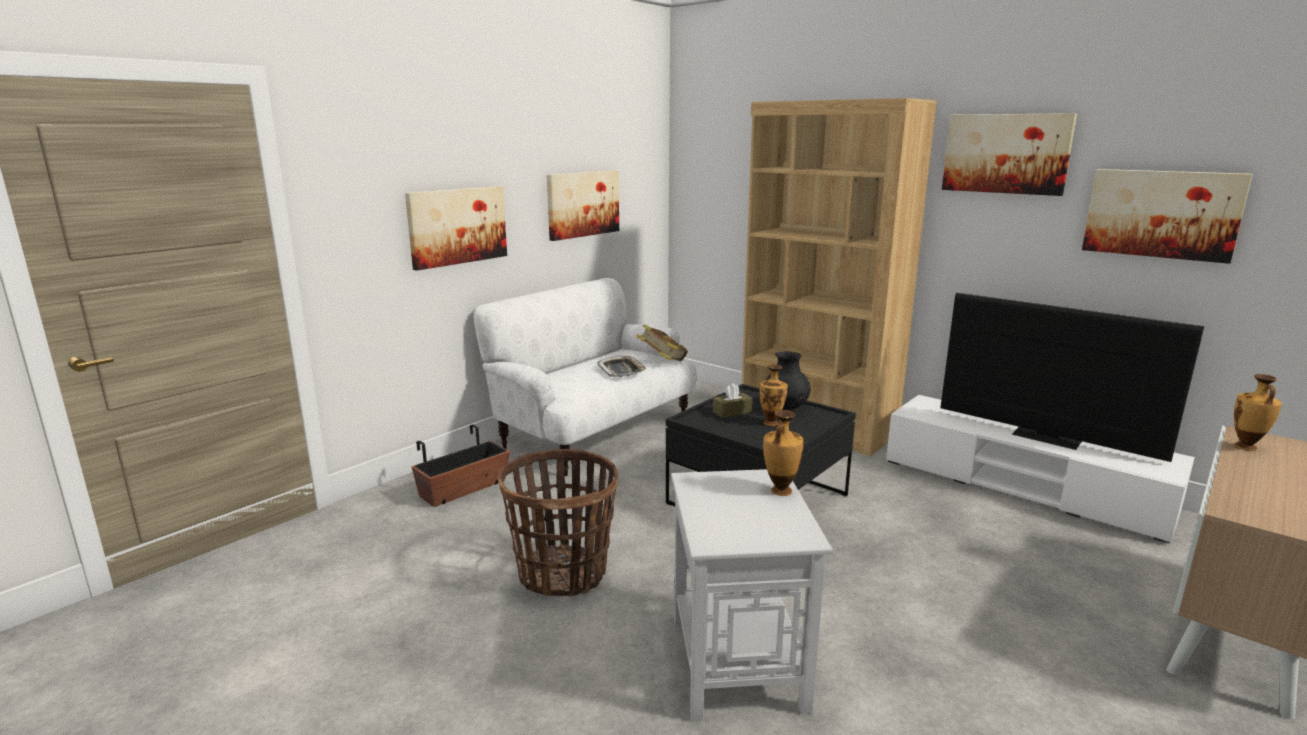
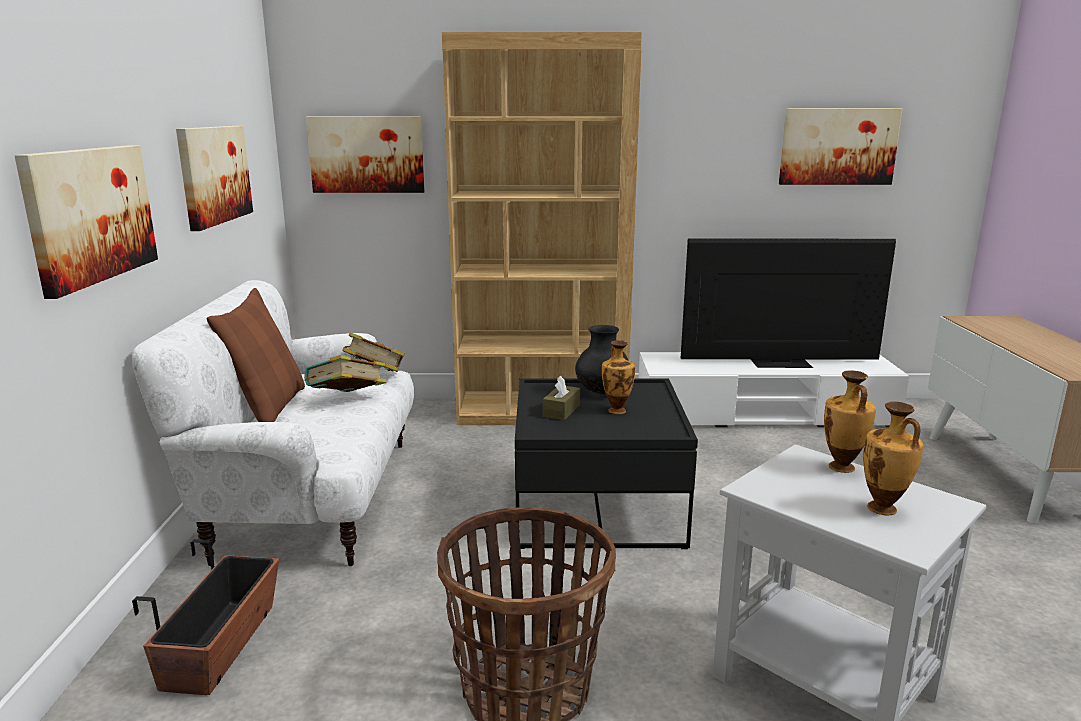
camera: 40 degrees left, 0 degrees up
tray [597,356,647,377] -> book [304,355,387,392]
picture [942,113,1077,196] -> picture moved to [306,117,425,193]
vase [1234,374,1282,451] -> vase moved to [863,402,924,516]
none -> brown pillow [207,288,305,422]

